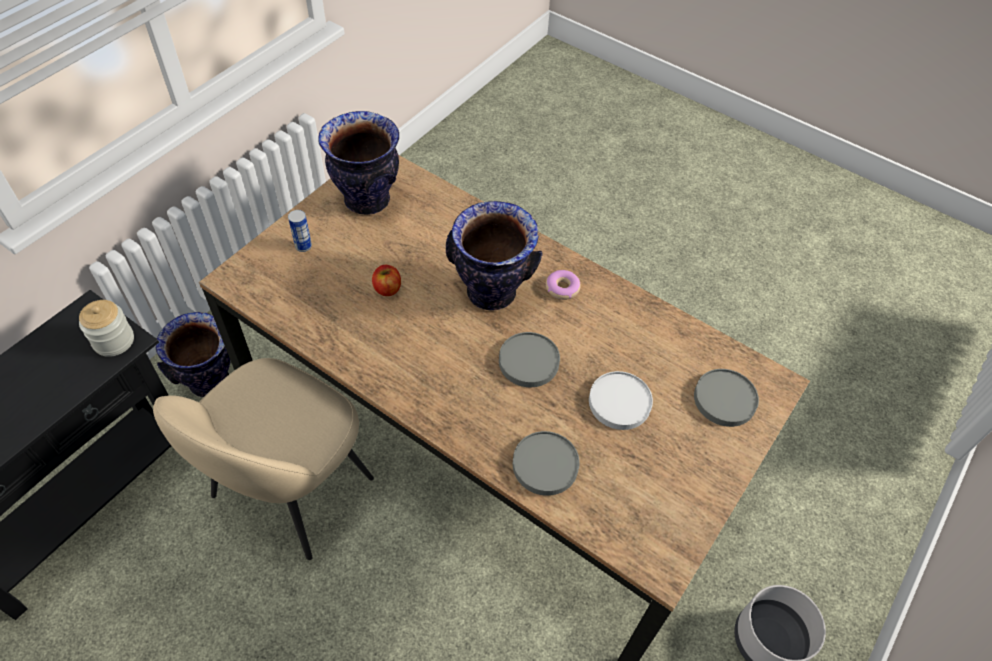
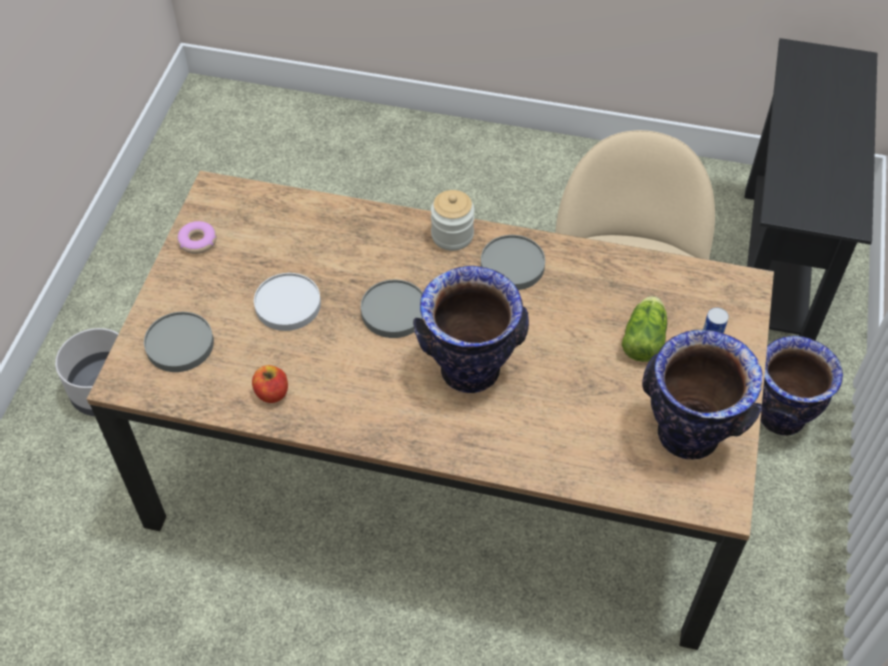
camera: 160 degrees right, 0 degrees up
jar [79,300,134,357] -> jar moved to [431,190,475,251]
apple [372,265,401,296] -> apple moved to [252,365,288,403]
grey plate [513,431,580,496] -> grey plate moved to [481,235,545,290]
donut [546,270,581,300] -> donut moved to [177,221,217,254]
none -> lettuce [622,296,667,362]

